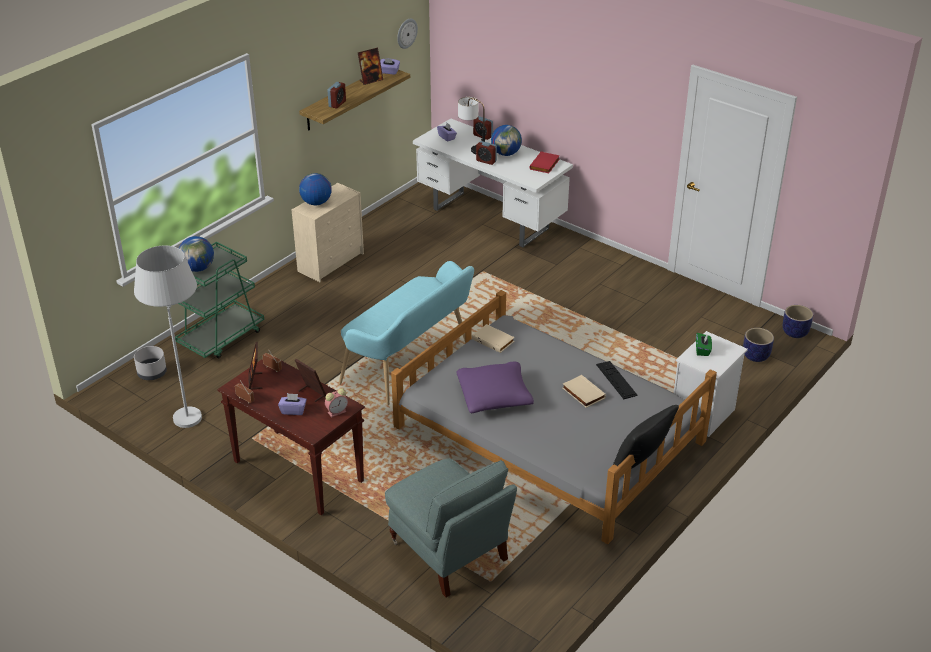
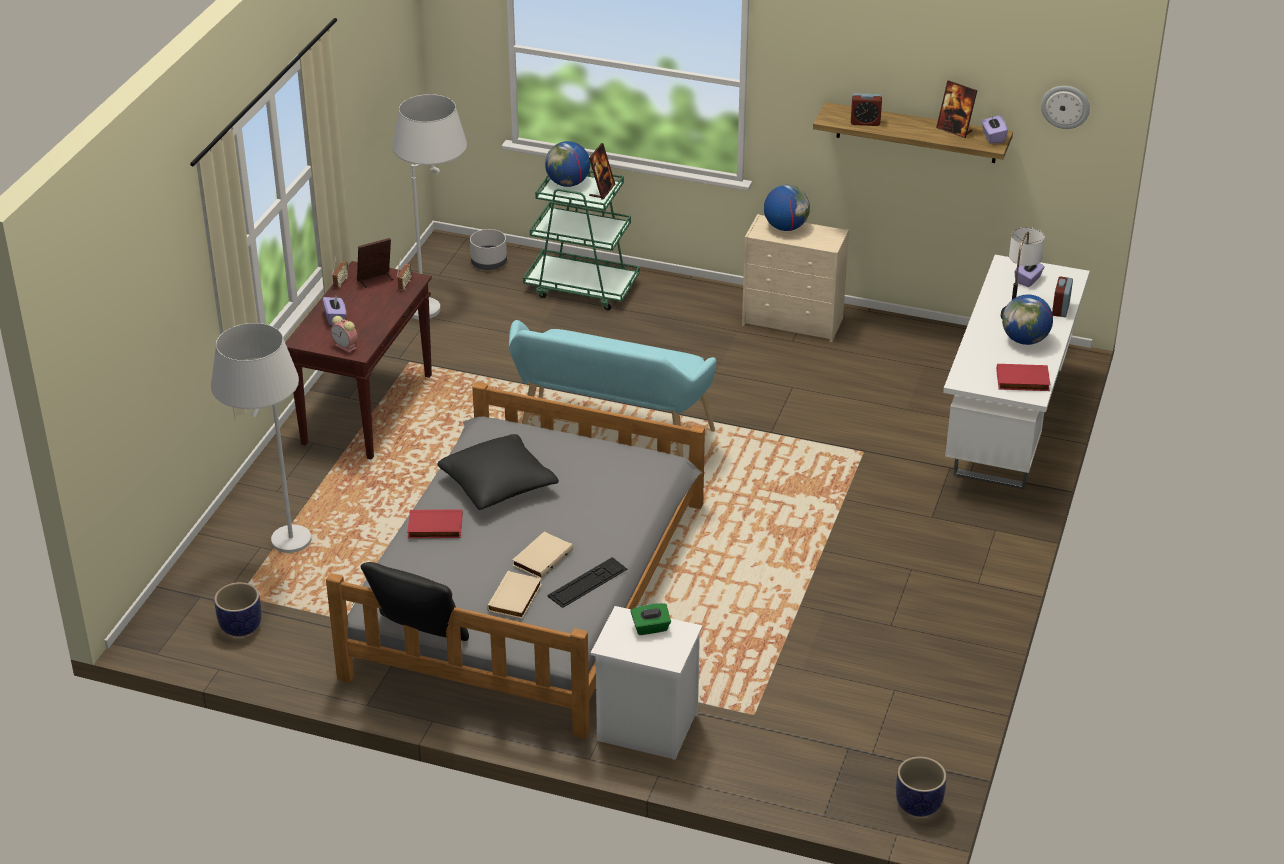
camera: 70 degrees right, 0 degrees up
picture frame [295,359,326,402] -> picture frame moved to [589,143,615,199]
grey armchair [385,458,517,597] -> white floor lamp [211,323,311,553]
purple pillow [456,362,534,413] -> black pillow [437,434,559,510]
beige book [472,324,515,353] -> beige book moved to [487,571,542,619]
alarm clock [476,141,497,165] -> none
planter [743,328,774,362] -> planter moved to [214,582,262,637]
none -> red book [407,509,463,538]

